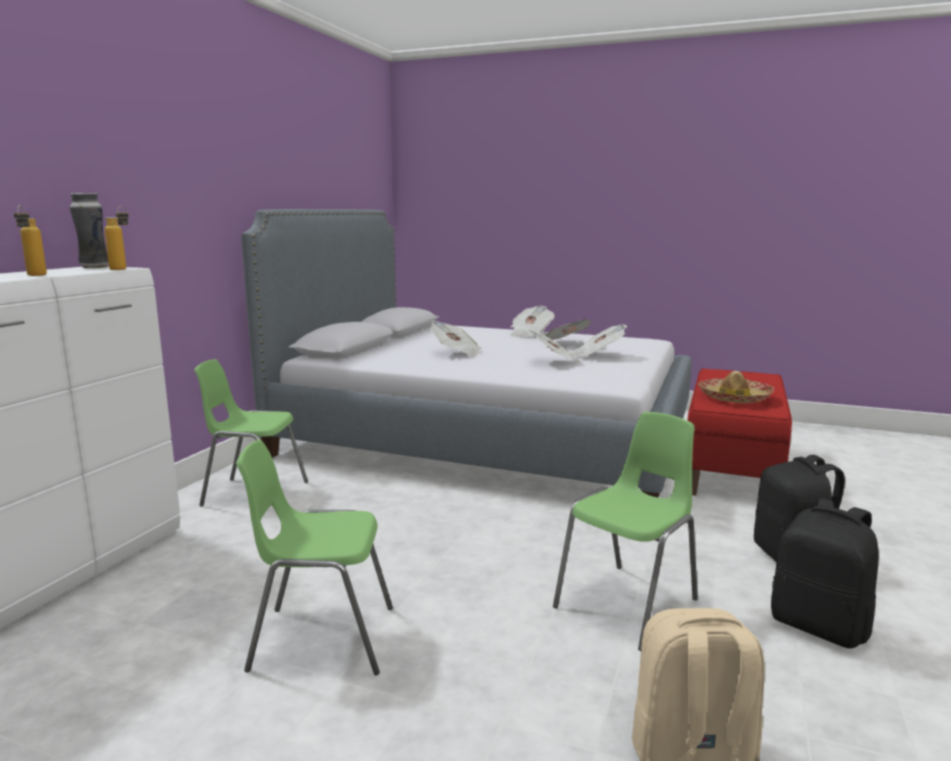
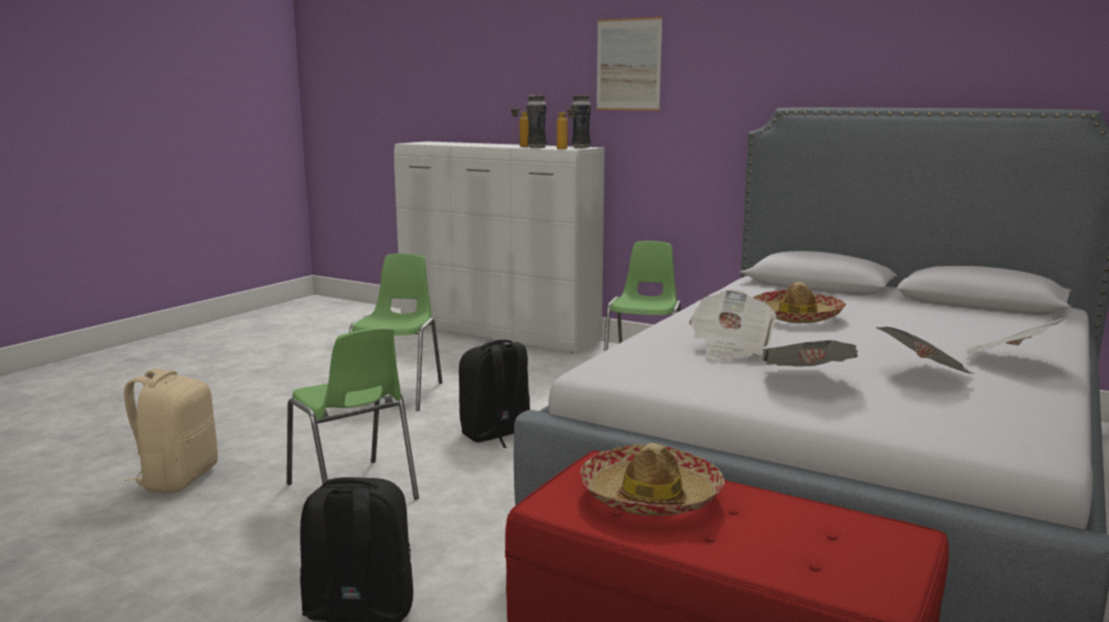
camera: 100 degrees right, 0 degrees up
newspaper [430,321,481,357] -> hat [753,282,846,323]
black backpack [771,498,879,648] -> black backpack moved to [459,340,530,448]
none -> vase [526,95,547,148]
none -> picture [596,17,663,111]

